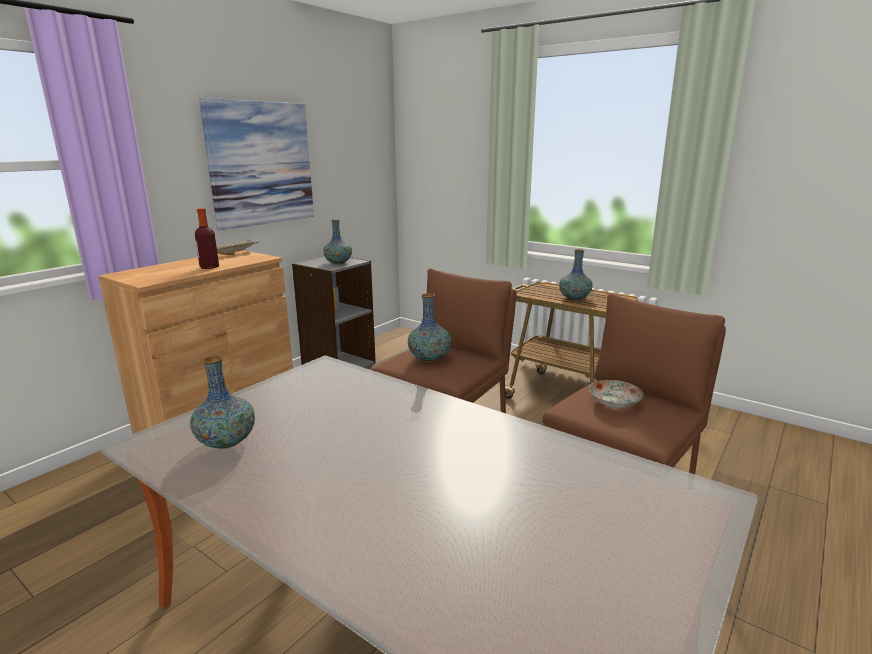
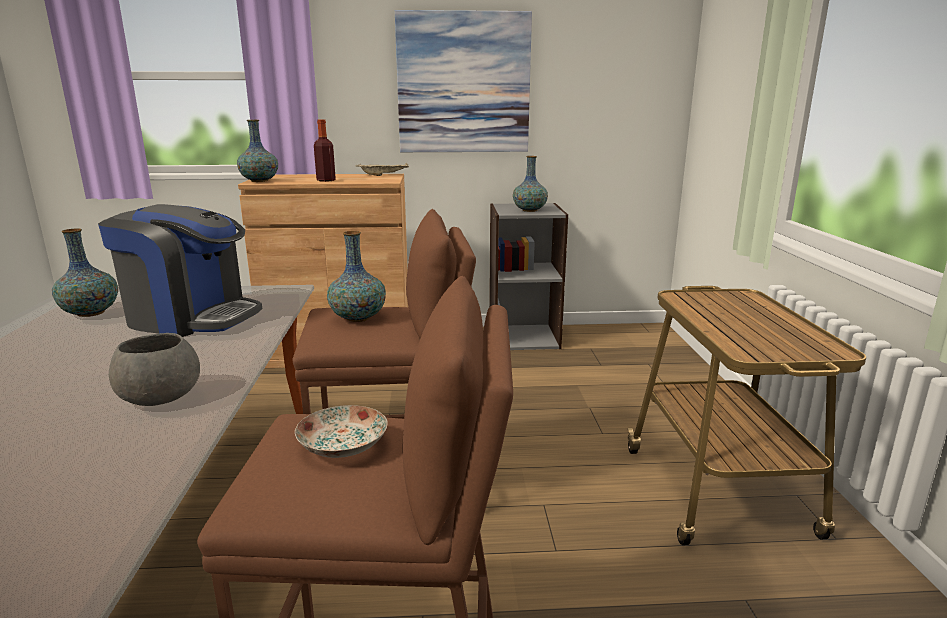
camera: 50 degrees right, 0 degrees up
vase [559,249,593,301] -> vase moved to [237,120,278,182]
none -> coffee machine [98,204,262,337]
none -> grey bowl [109,333,200,406]

